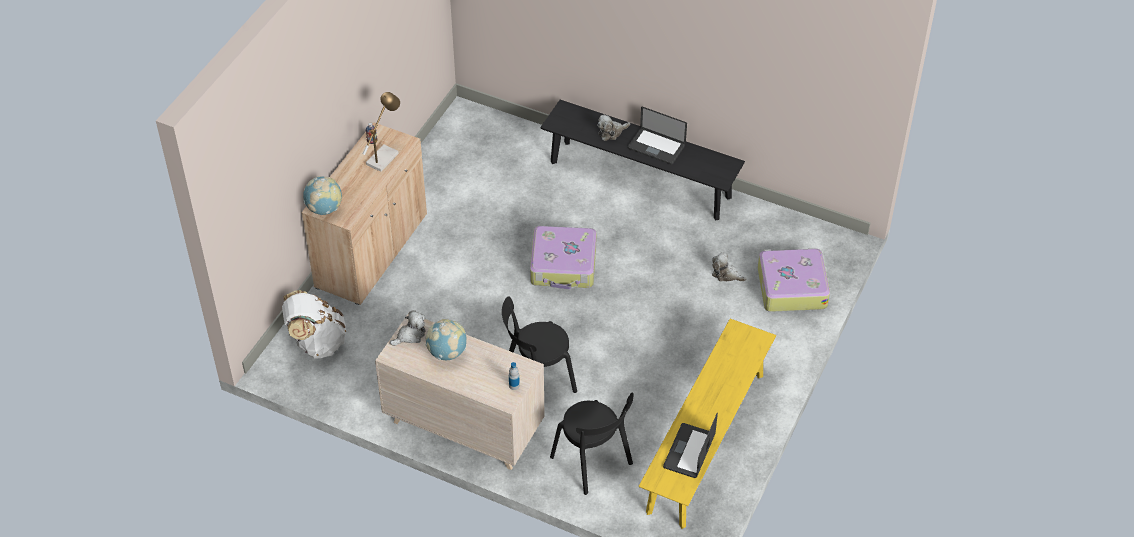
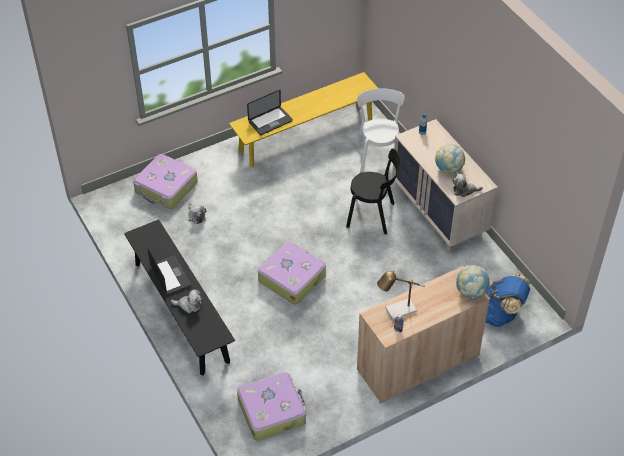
camera: 145 degrees left, 0 degrees up
white backpack [282,290,346,358] -> blue backpack [485,274,531,327]
black chair [550,392,634,495] -> white chair [357,88,405,173]
laptop [663,413,718,478] -> laptop moved to [247,90,293,135]
none -> suitcase [237,372,306,441]

